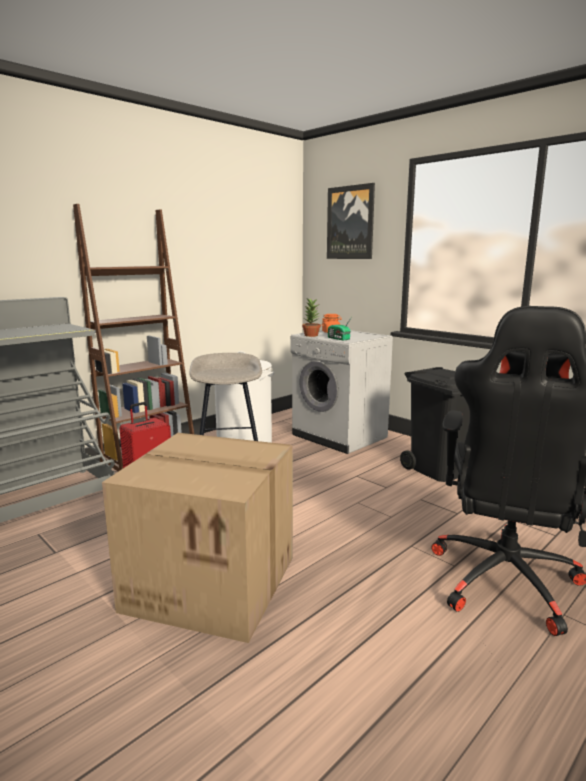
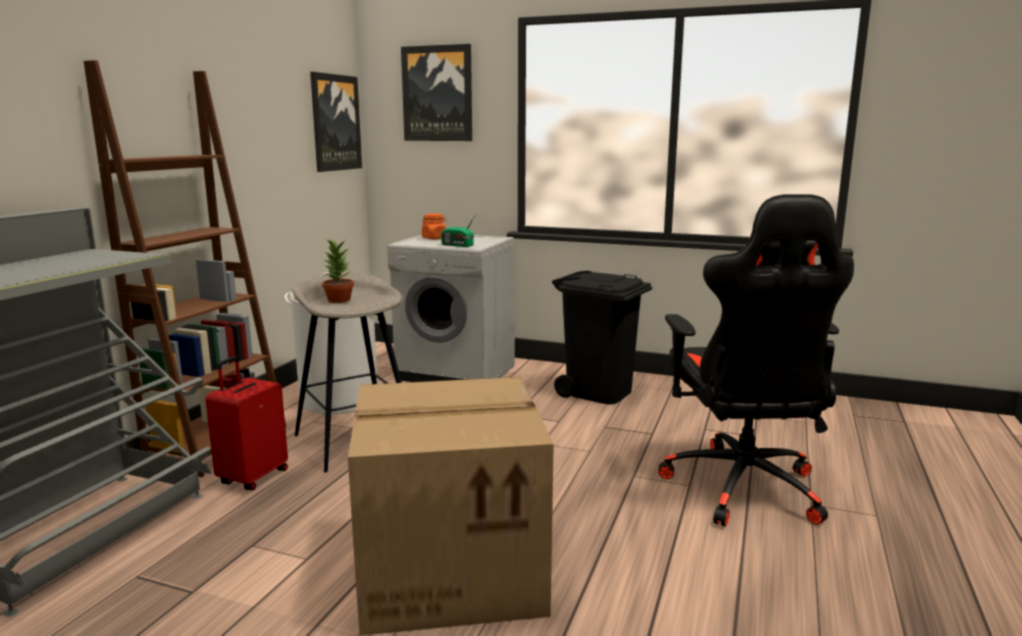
camera: 25 degrees left, 0 degrees up
potted plant [302,298,321,337] -> potted plant moved to [322,240,354,303]
none -> picture [310,72,362,172]

